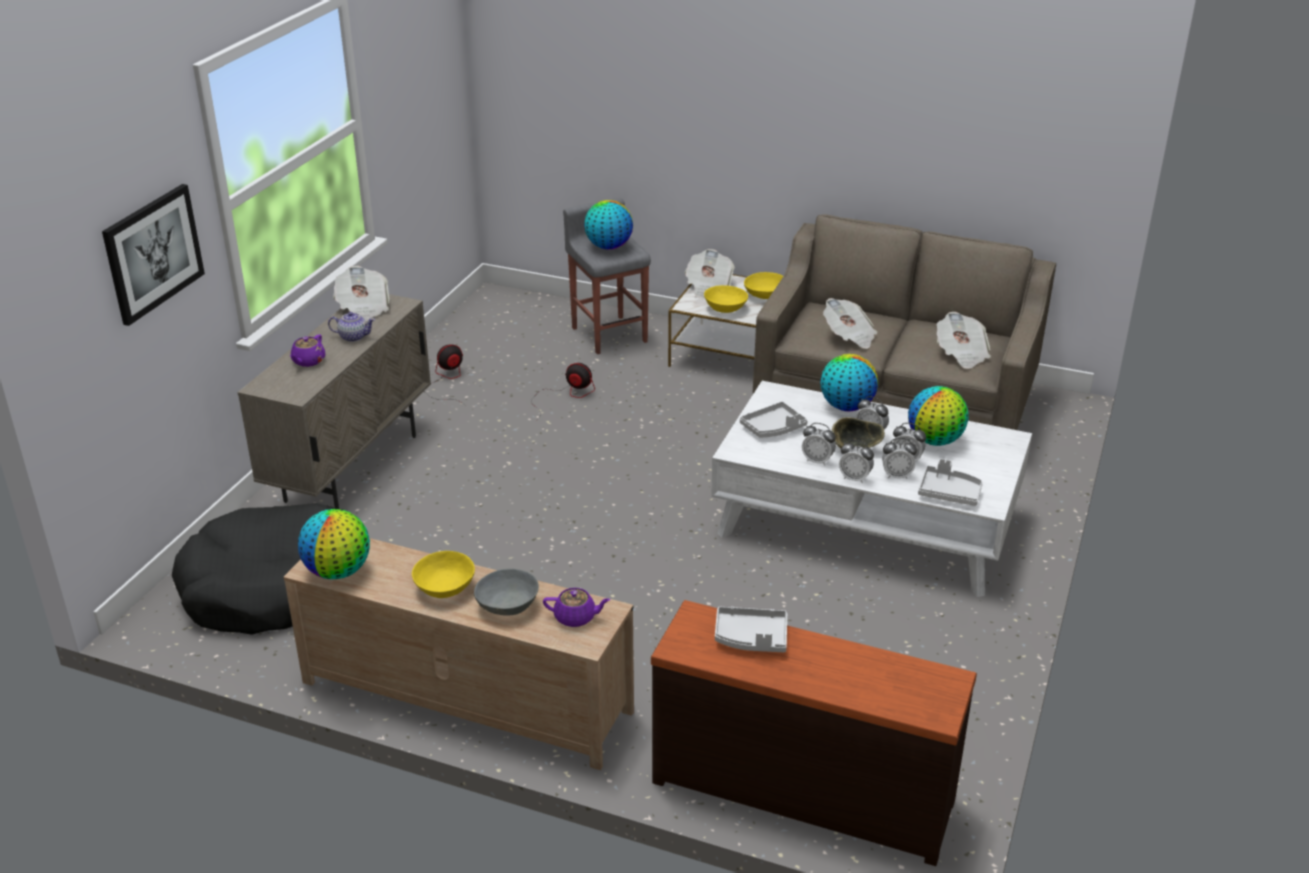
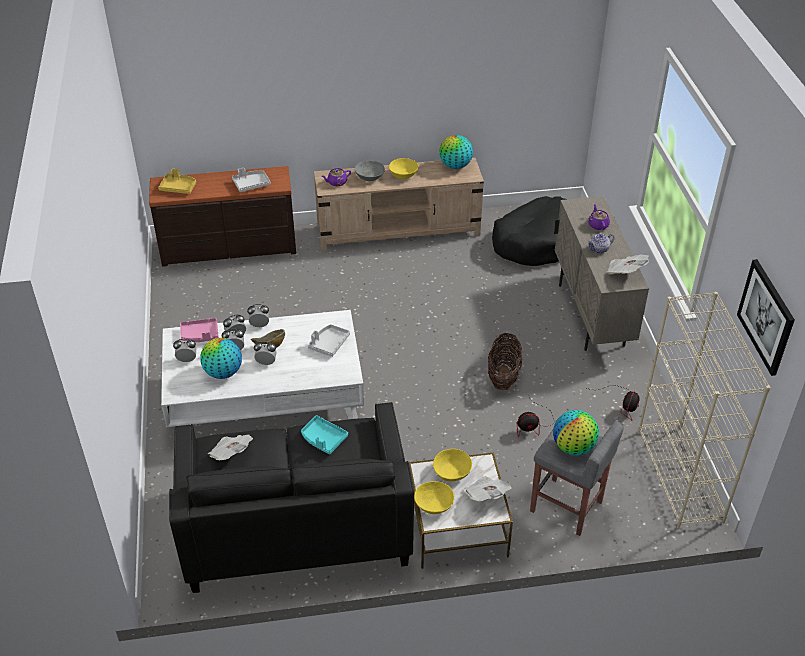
camera: 150 degrees right, 10 degrees up
picture [102,184,205,326] -> picture moved to [737,259,795,376]
beige sofa [753,214,1056,430] -> black sofa [169,402,414,593]
alarm clock [802,423,836,466] -> alarm clock moved to [173,339,196,362]
globe [820,354,878,411] -> none
newspaper [823,298,877,349] -> turquoise tray [301,415,348,454]
grey tray [918,459,983,506] -> pink tray [180,318,219,342]
none -> yellow tray [158,169,196,194]
none -> basket [488,333,522,390]
none -> beige bookcase [638,292,771,529]

